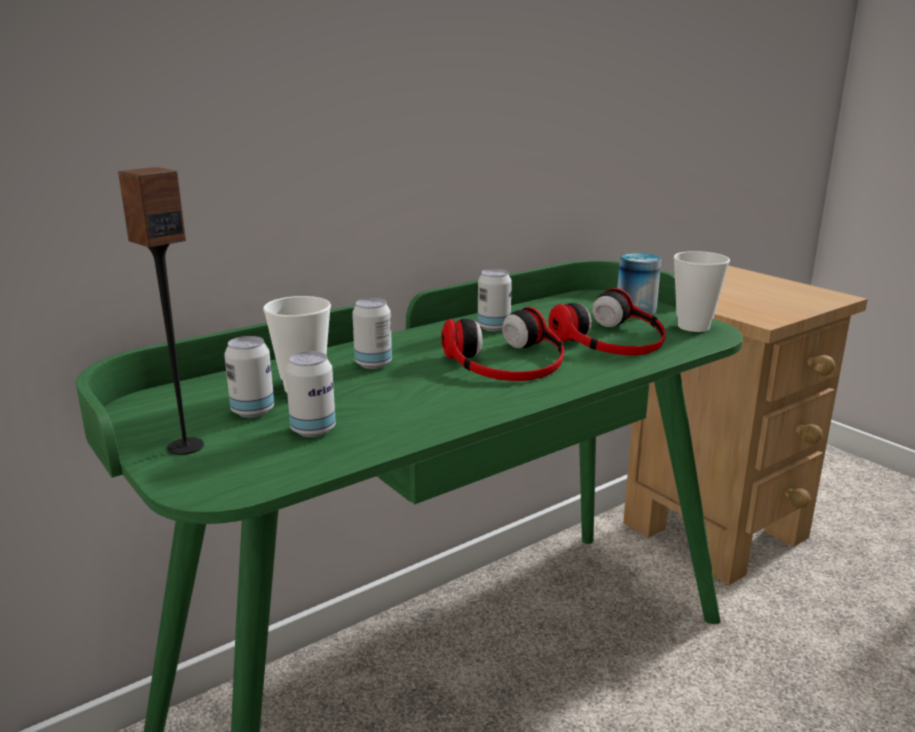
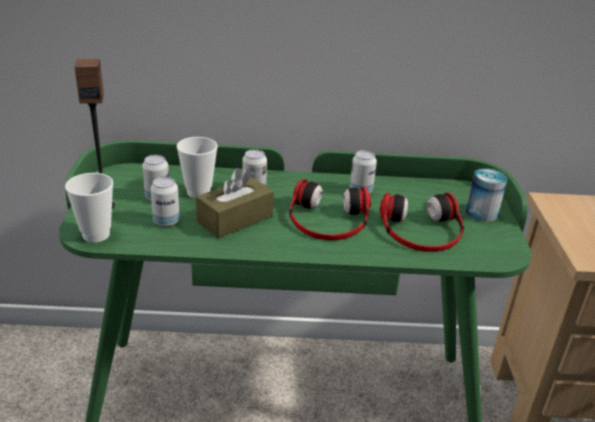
camera: 35 degrees right, 10 degrees up
cup [674,251,730,332] -> cup moved to [65,173,113,242]
none -> brown tissue box [196,168,274,238]

